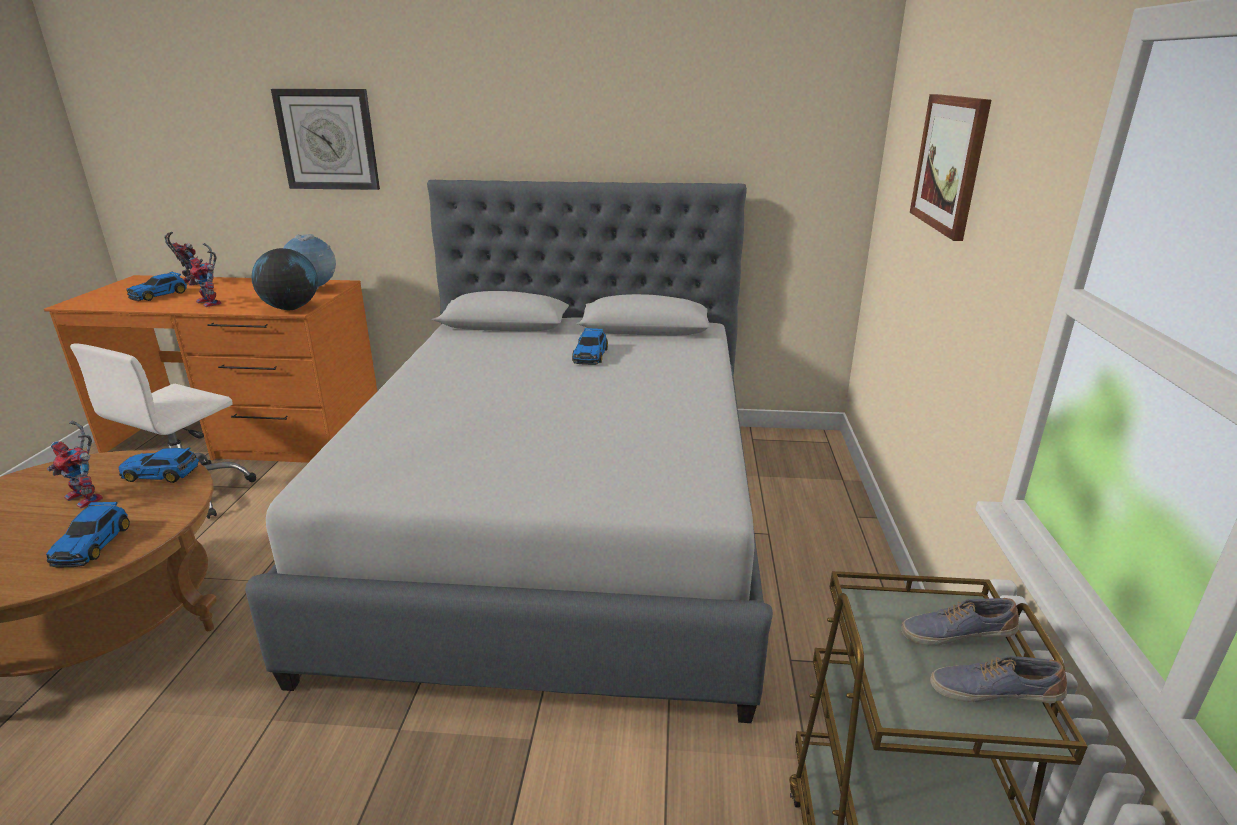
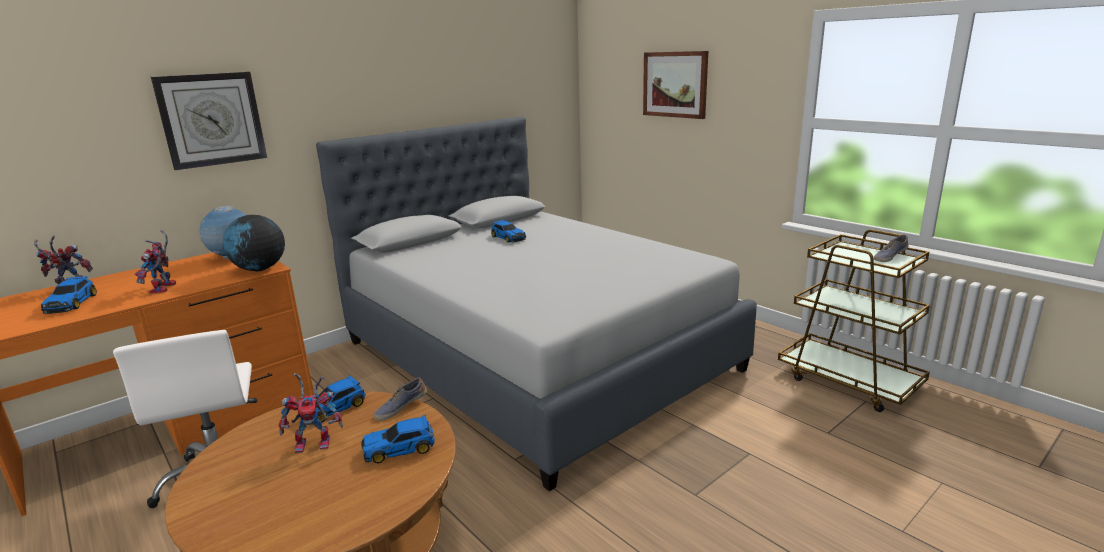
camera: 45 degrees left, 5 degrees down
toy car [46,502,130,567] -> toy car turned 120 degrees clockwise [361,415,435,464]
toy robot [186,243,221,307] -> toy robot turned 90 degrees clockwise [135,230,176,293]
shoe [901,598,1019,645] -> shoe moved to [374,377,427,420]

